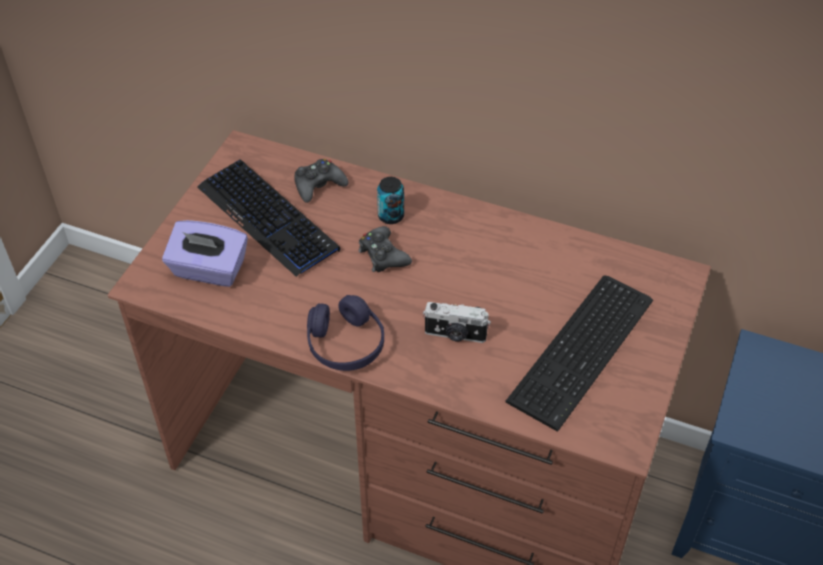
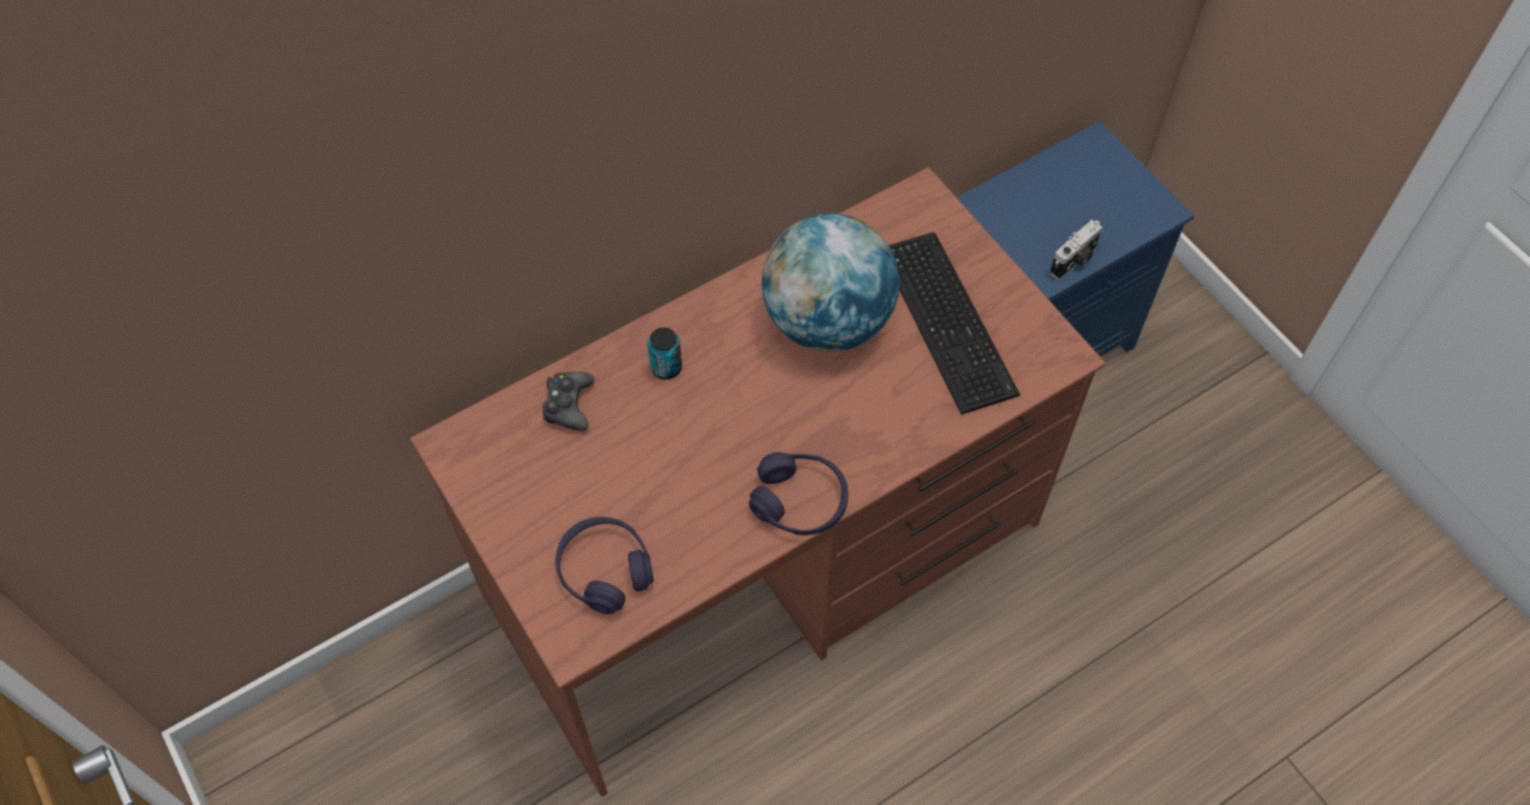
camera: 55 degrees left, 10 degrees up
purple tissue box [162,220,248,287] -> purple headphones [555,517,654,614]
keyboard [197,159,340,277] -> none
black game controller [358,226,412,272] -> none
camera [423,302,491,343] -> camera moved to [1050,220,1103,280]
none -> globe [762,214,900,352]

